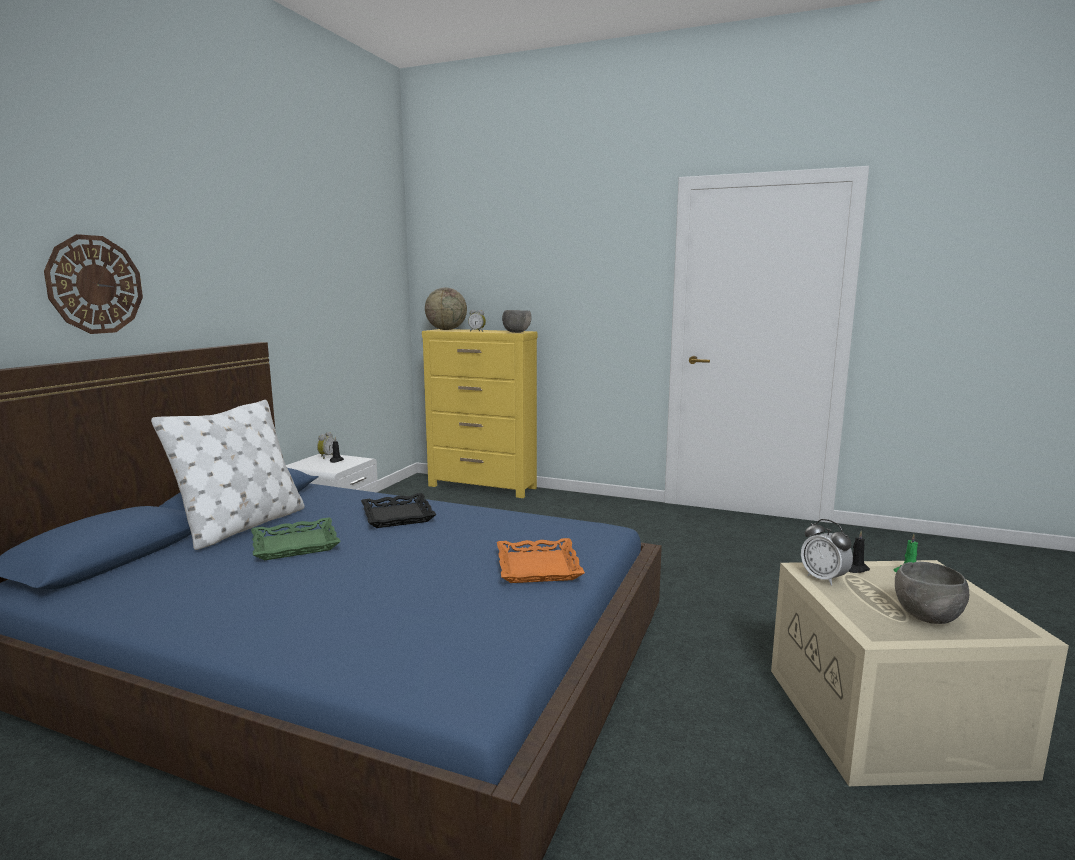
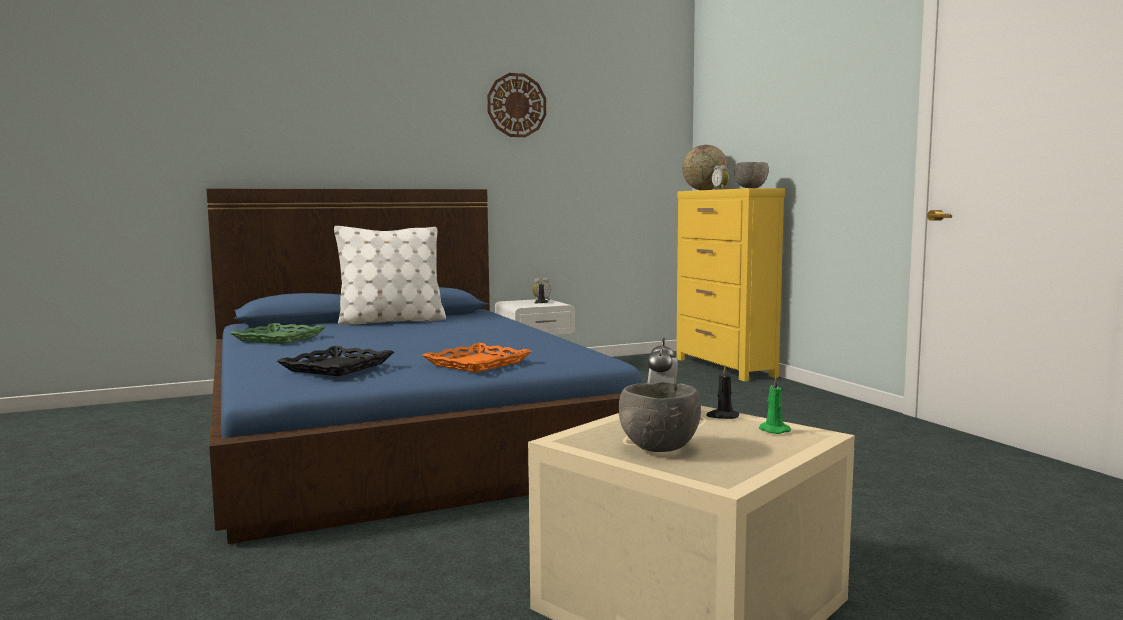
camera: 45 degrees right, 5 degrees down
wall clock [44,234,143,334] -> wall clock moved to [487,73,546,137]
green tray [251,518,341,561] -> green tray moved to [230,323,326,344]
black tray [361,493,436,528] -> black tray moved to [277,346,394,376]

